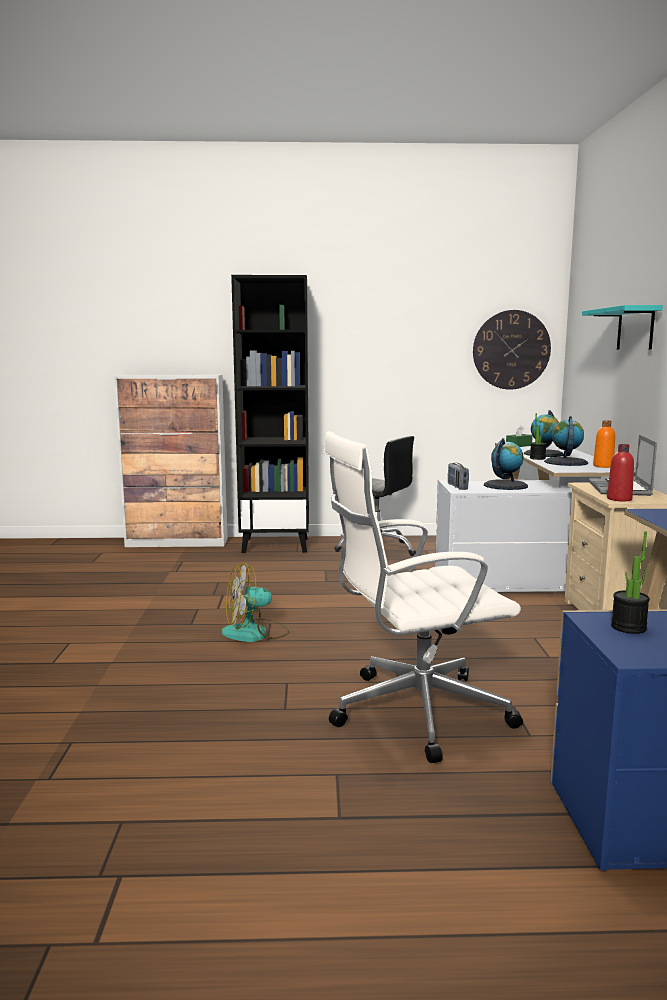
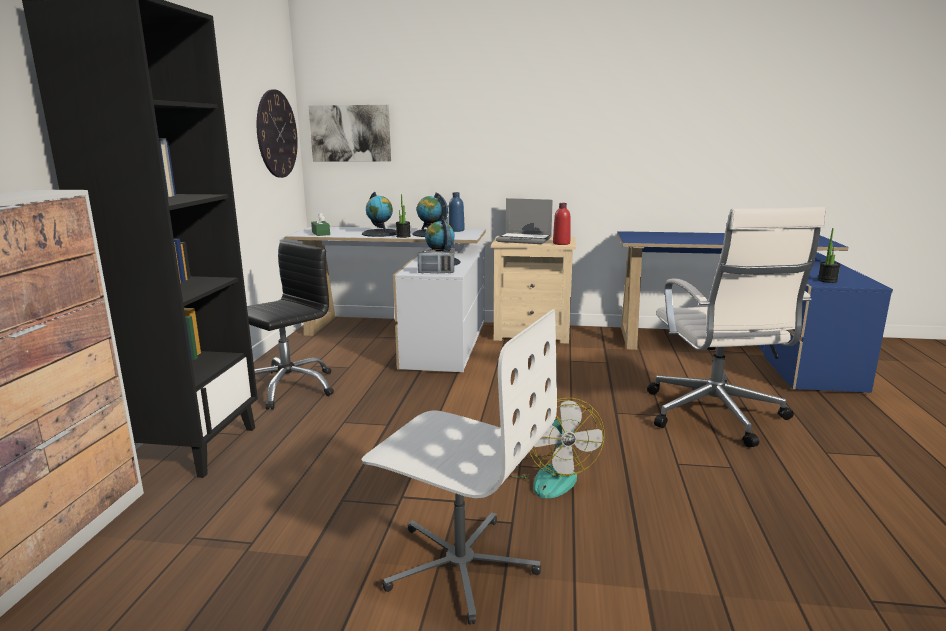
camera: 80 degrees left, 5 degrees up
turquoise shelf [582,305,663,350] -> none
orange bottle [593,420,615,468] -> blue bottle [449,192,465,232]
none -> picture [309,105,391,161]
none -> white office chair [362,309,557,625]

